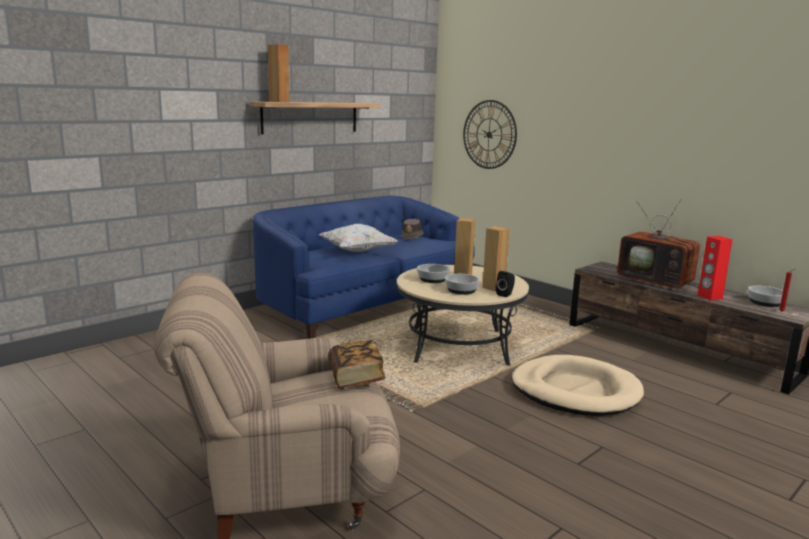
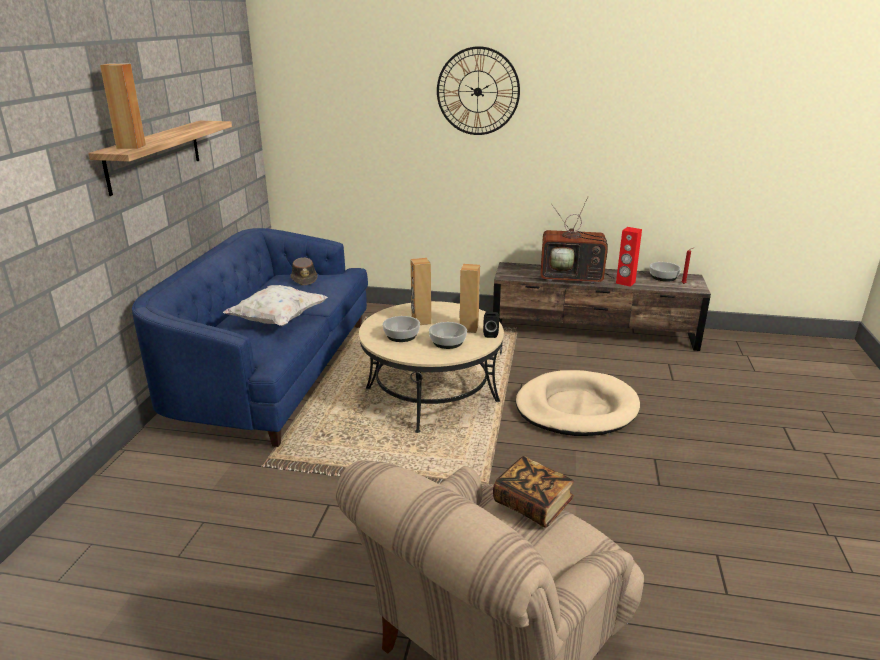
camera: 35 degrees left, 10 degrees up
wall clock [463,100,517,169] -> wall clock moved to [437,46,520,135]

